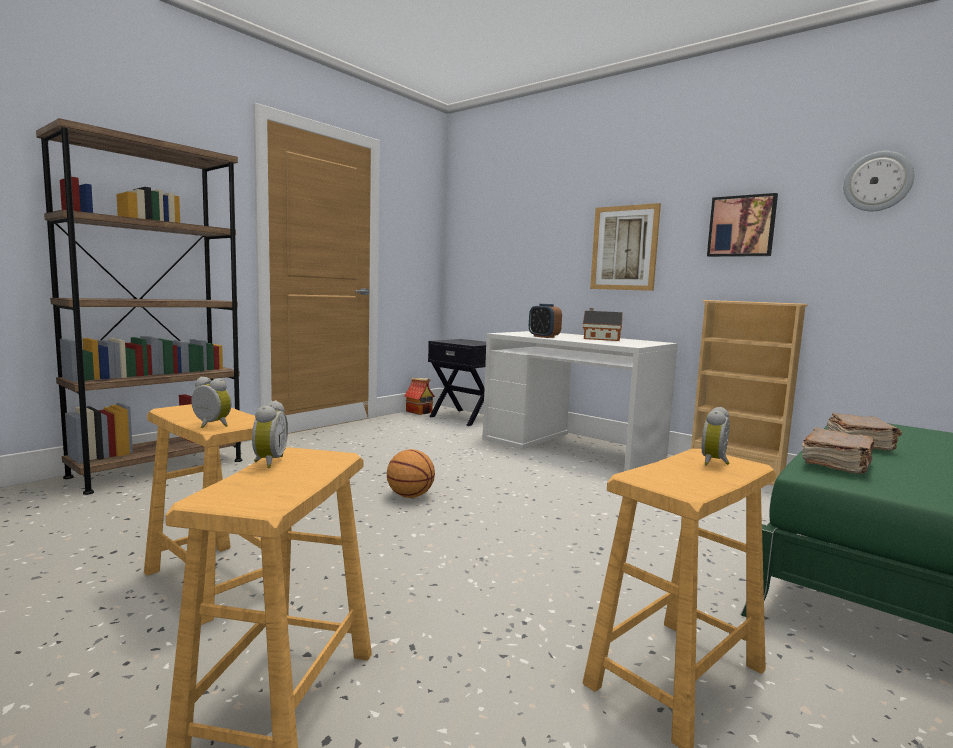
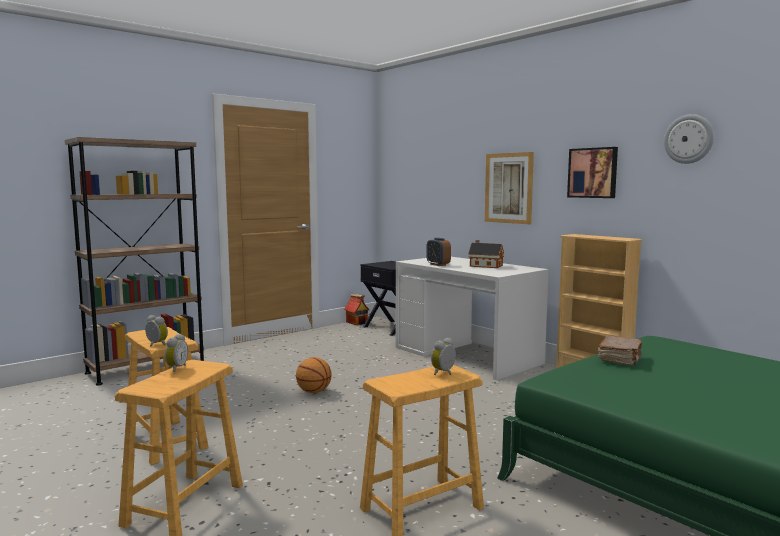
camera: 10 degrees right, 0 degrees up
brown book [802,428,874,474] -> none

